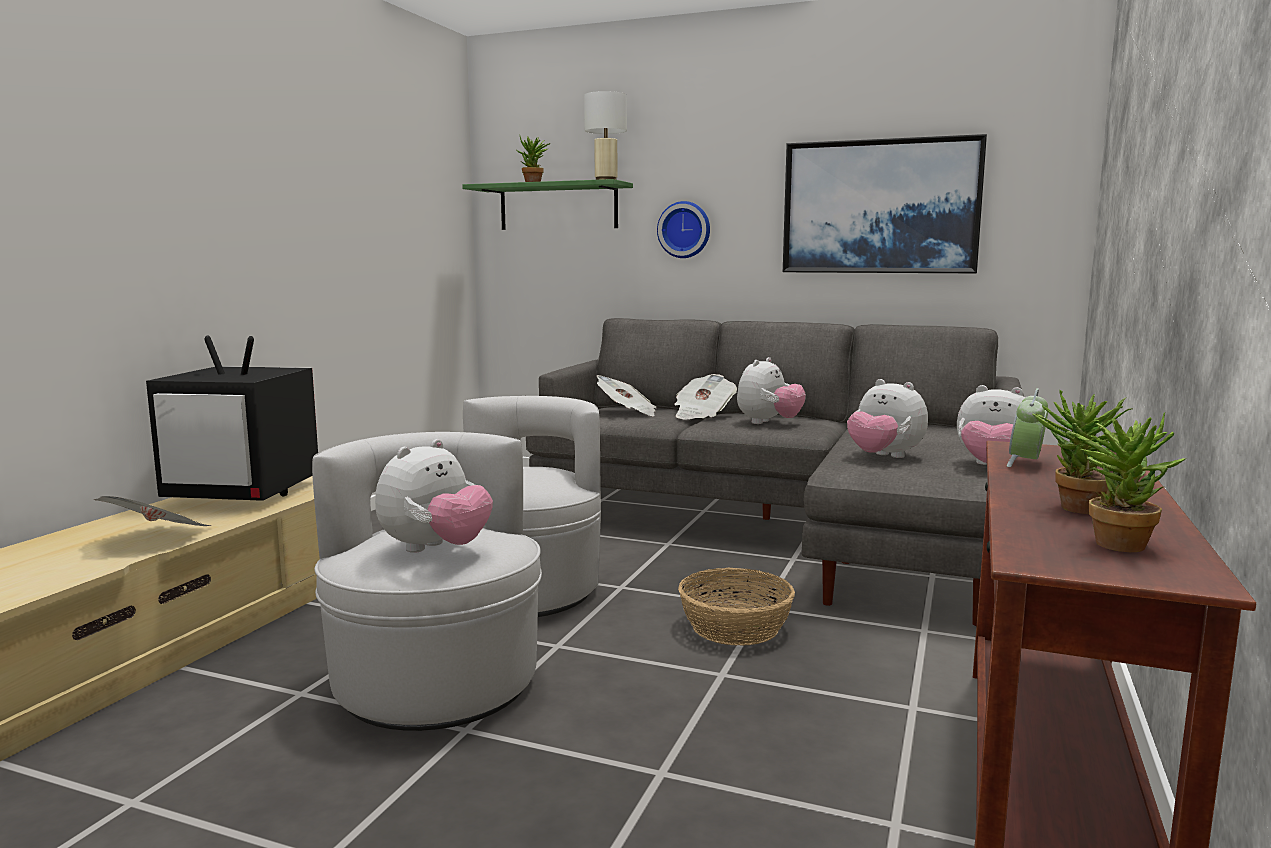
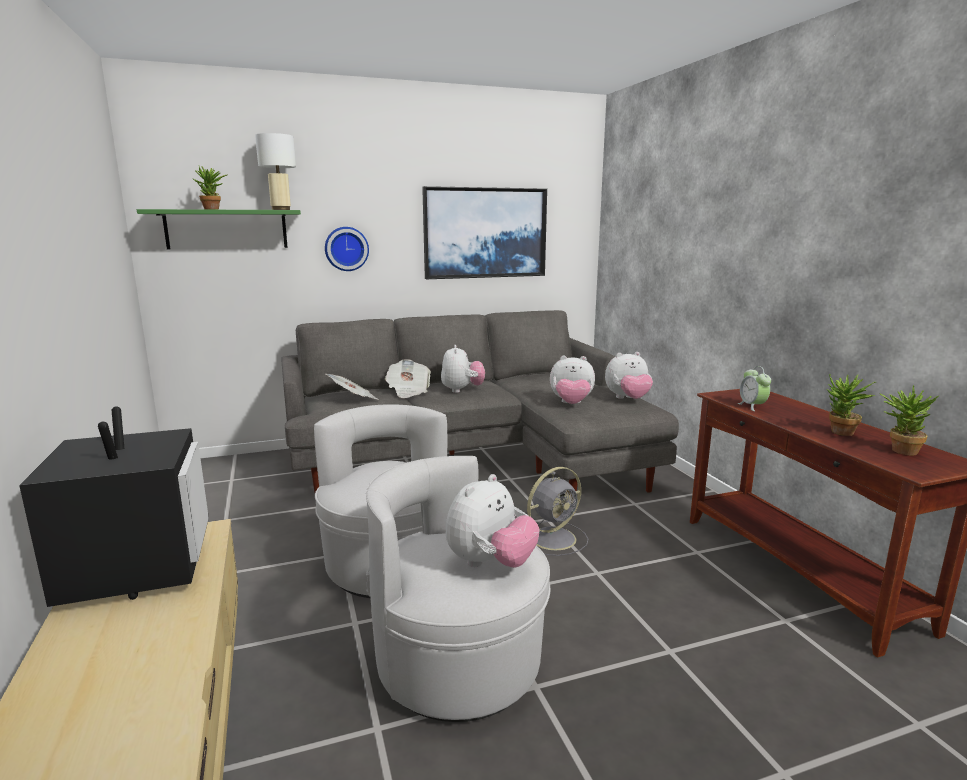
camera: 40 degrees left, 5 degrees up
newspaper [94,496,211,526] -> none
television [146,335,318,501] -> television turned 75 degrees counterclockwise [19,406,209,607]
plush toy [375,439,493,553] -> plush toy turned 45 degrees clockwise [446,474,540,568]
basket [678,568,795,646] -> grey fan [527,467,588,556]

